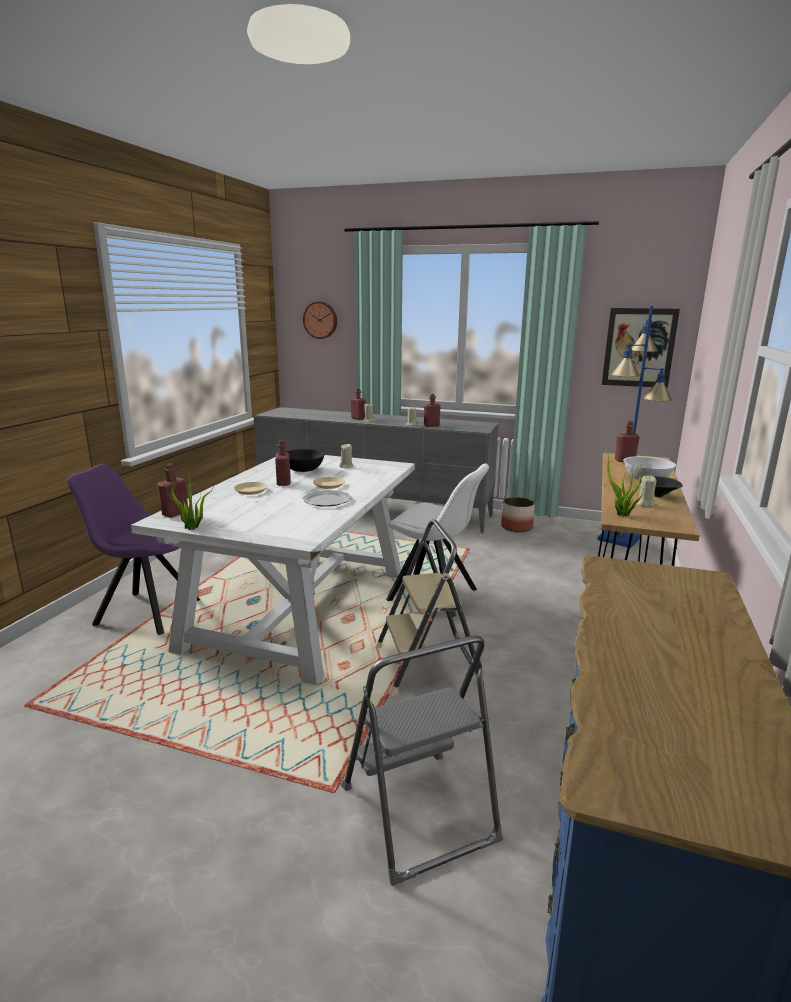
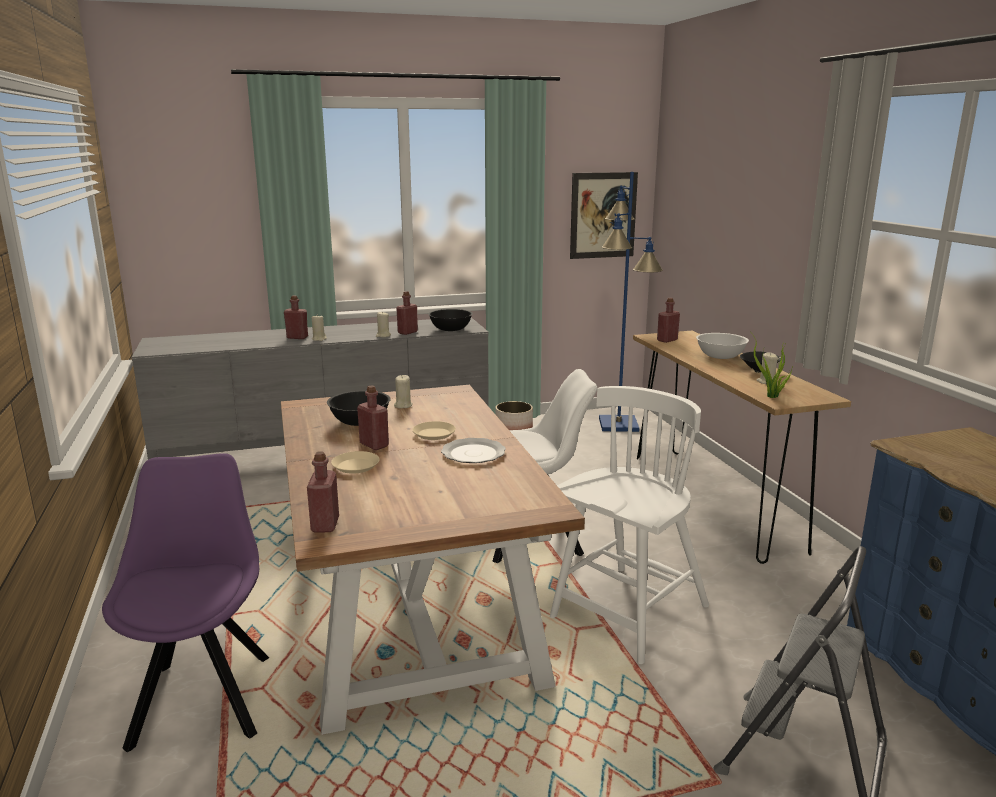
camera: 35 degrees left, 0 degrees up
purple chair [67,464,200,635] -> purple chair turned 105 degrees clockwise [102,453,269,752]
white dining table [131,455,415,685] -> brown dining table [281,385,585,735]
potted plant [167,472,213,530] -> none
wall clock [303,301,337,339] -> none
beige step ladder [374,519,484,696] -> white chair [550,386,709,664]
none -> black bowl [428,309,473,331]

